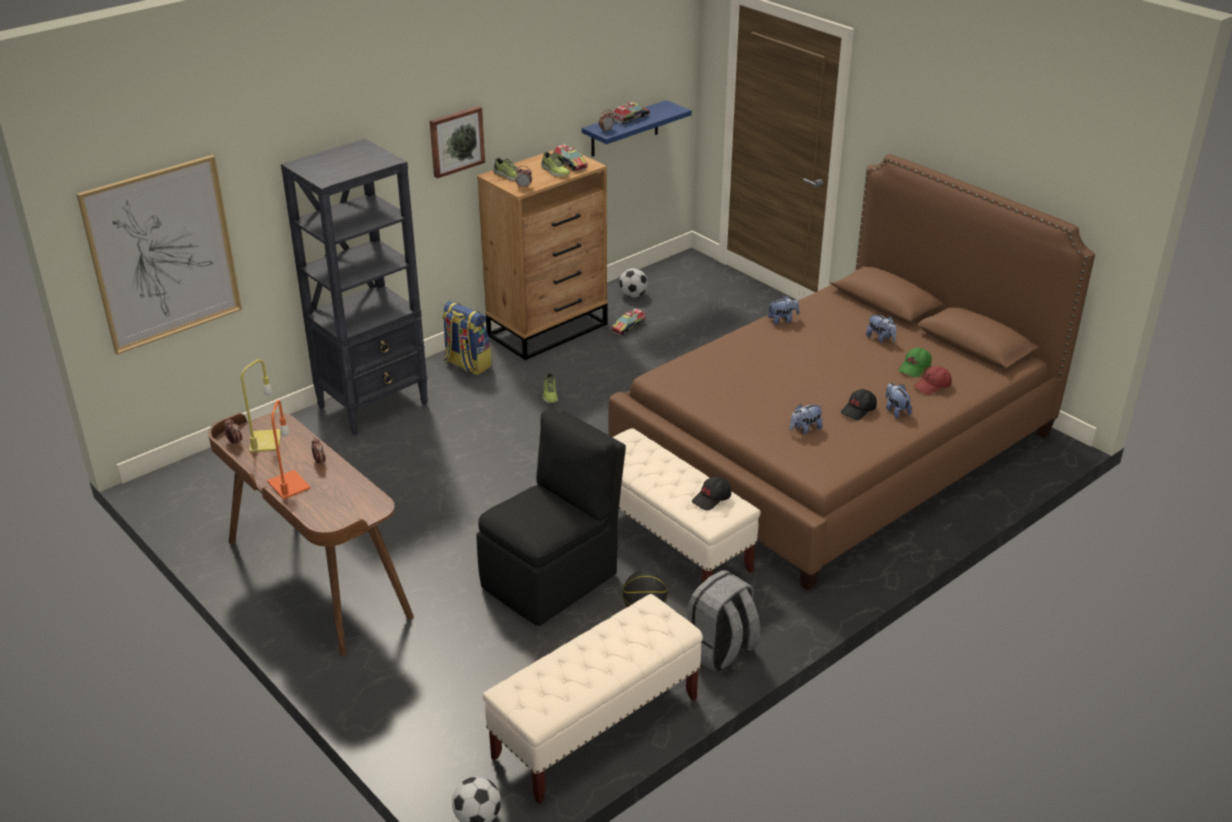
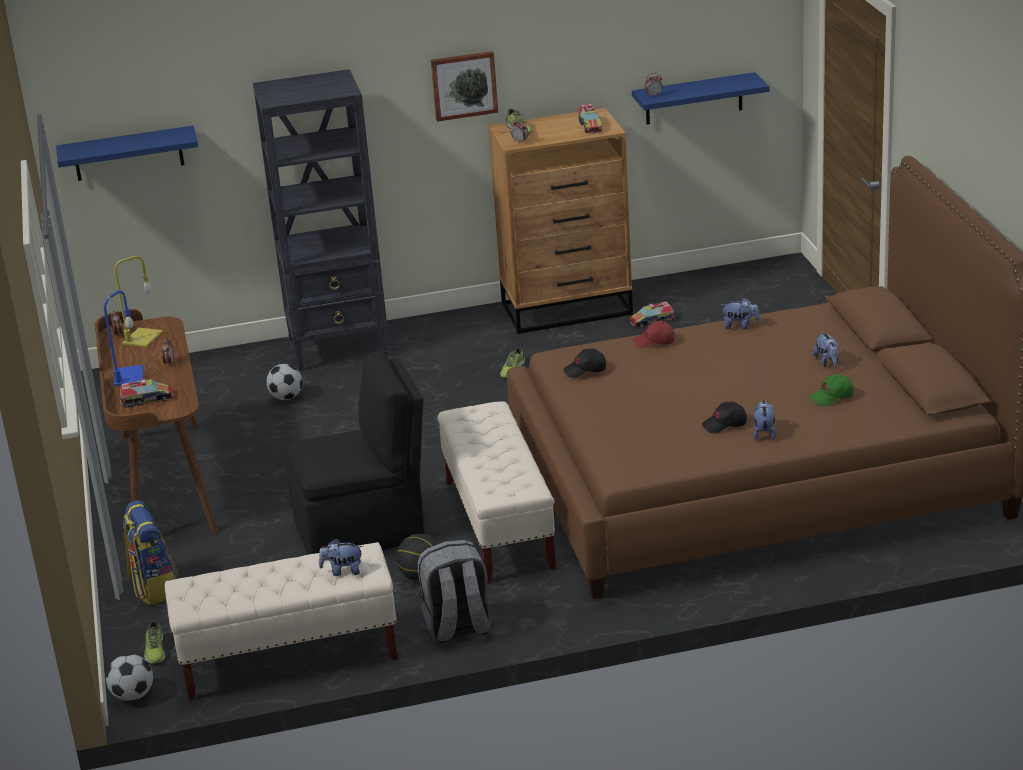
camera: 30 degrees right, 5 degrees down
picture [77,155,242,355] -> blue shelf [56,126,198,181]
orange table lamp [267,400,311,500] -> blue table lamp [104,290,143,386]
backpack [442,301,492,375] -> backpack moved to [123,500,178,605]
shoe [541,152,570,177] -> shoe moved to [144,620,166,663]
toy truck [613,102,650,124] -> toy truck moved to [120,379,173,408]
football [619,268,648,297] -> football moved to [266,364,302,400]
black cap [692,476,731,510] -> black cap moved to [563,348,606,378]
plush toy [790,404,823,434] -> plush toy moved to [319,539,363,576]
red cap [914,366,952,395] -> red cap moved to [633,321,675,348]

